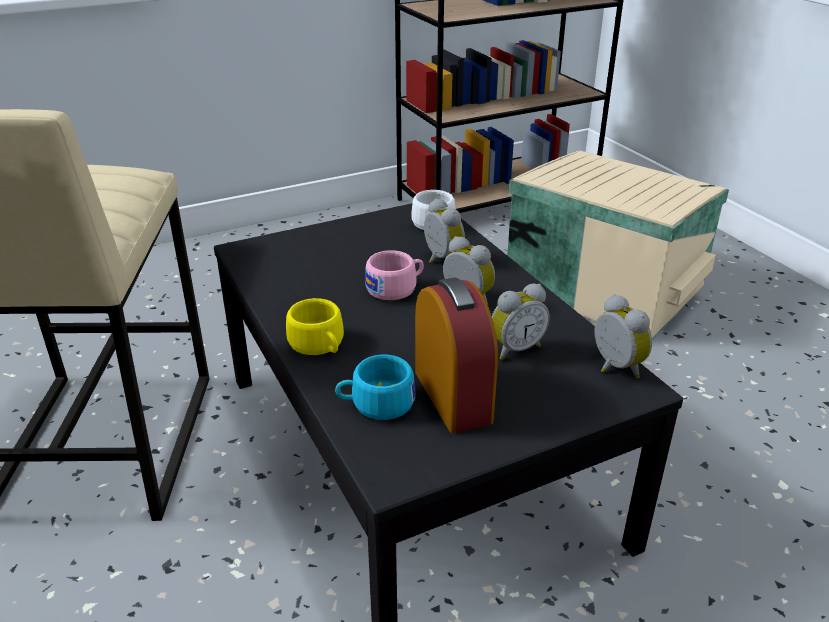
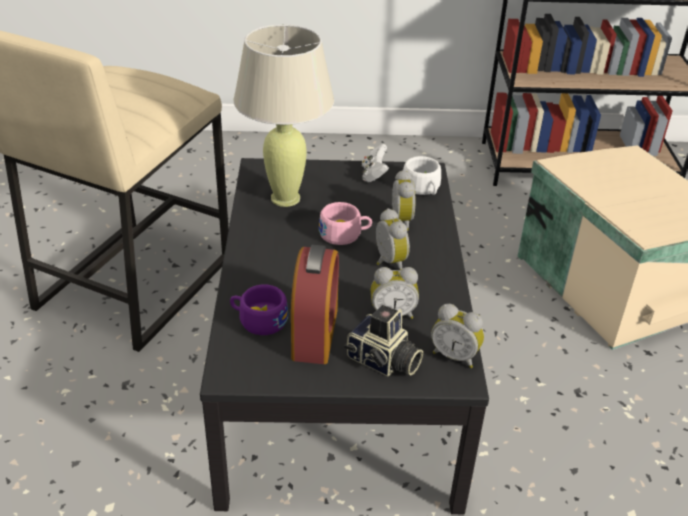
camera: 25 degrees right, 5 degrees up
yellow cup [286,298,344,355] -> none
turquoise cup [335,355,415,420] -> purple cup [230,285,288,335]
alarm clock [594,294,652,378] -> alarm clock turned 120 degrees clockwise [431,304,484,368]
none -> beige table lamp [233,24,334,207]
none -> camera [344,305,423,376]
none -> white game controller [362,144,389,182]

